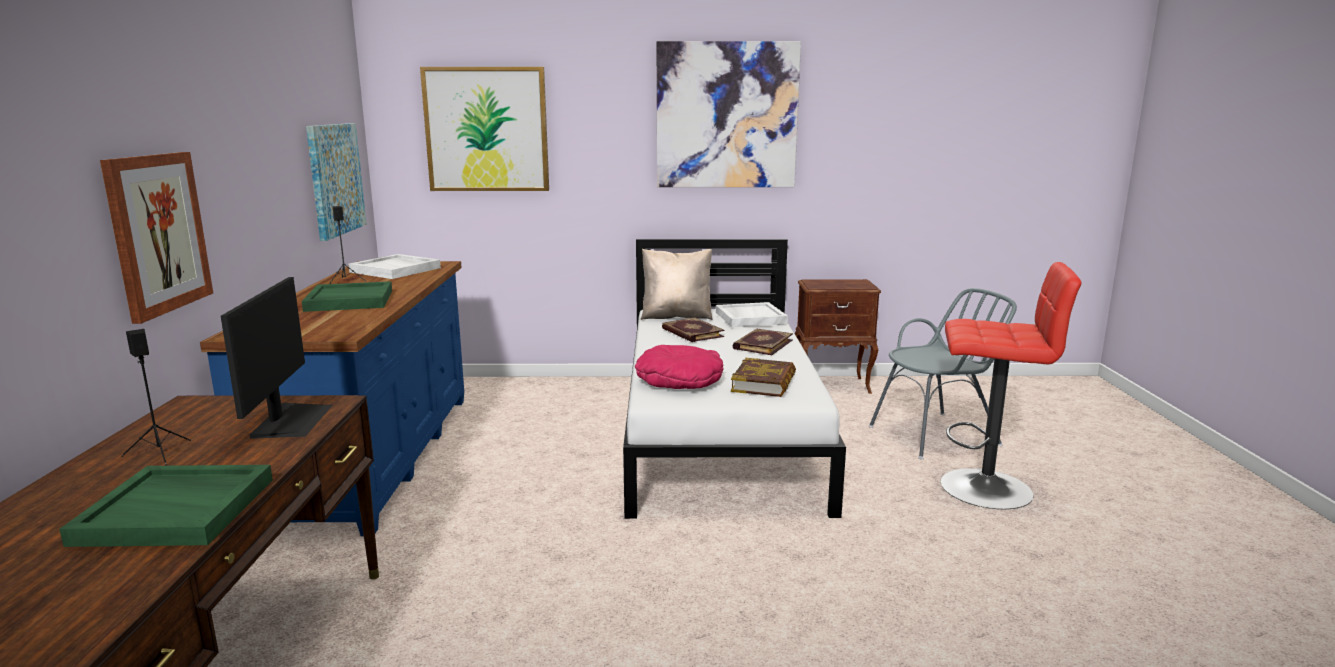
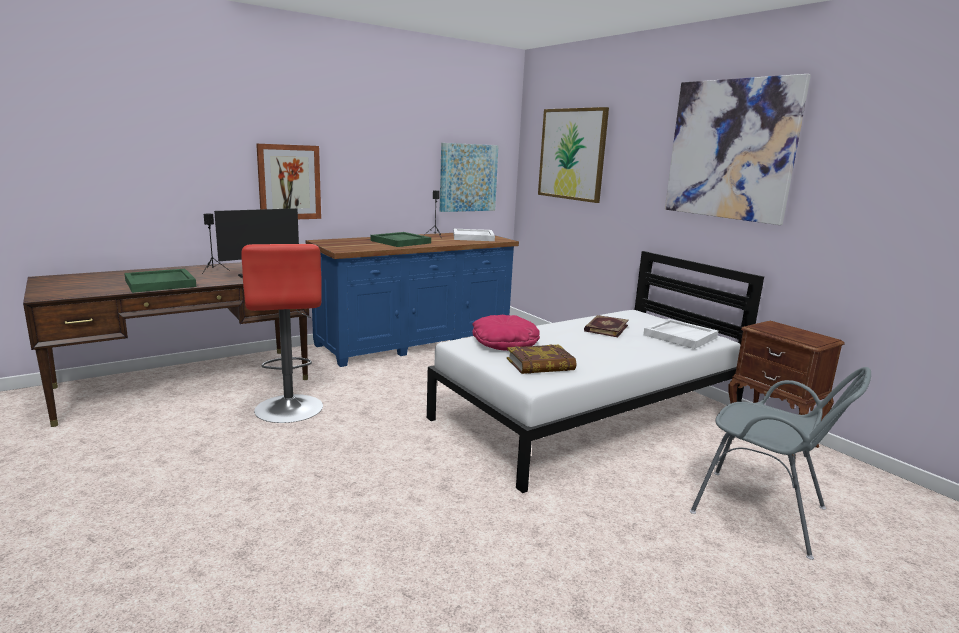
camera: 55 degrees right, 0 degrees up
beige pillow [640,249,713,320] -> none
book [733,329,793,355] -> none
red stool [941,262,1082,509] -> red stool moved to [241,244,323,423]

